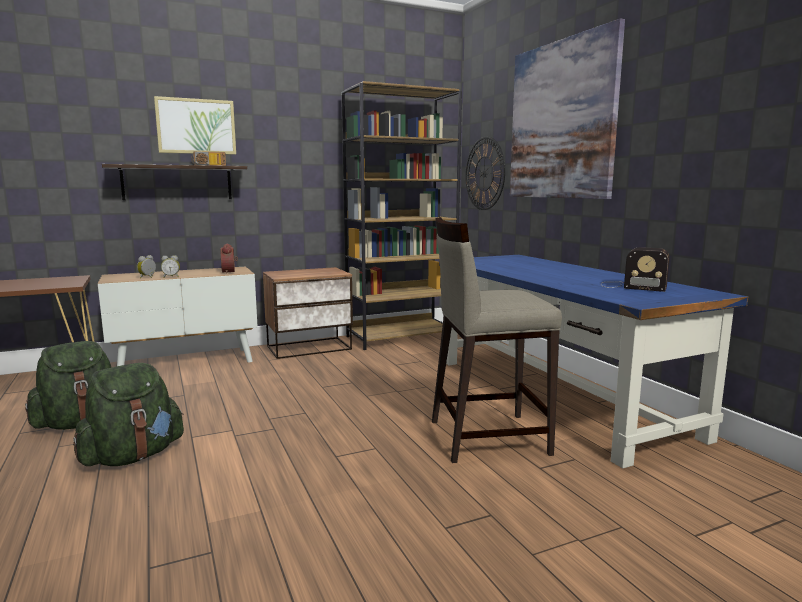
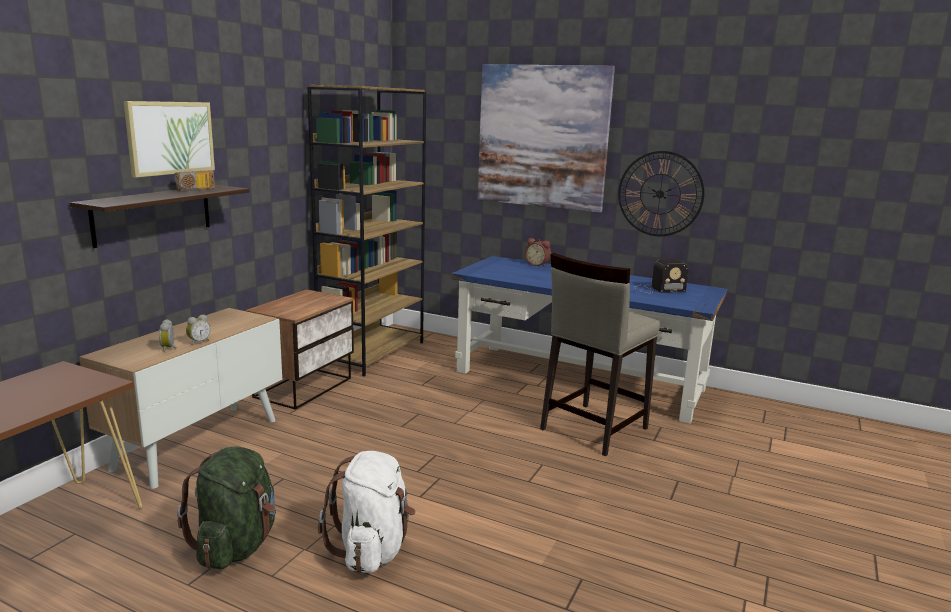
camera: 40 degrees left, 5 degrees up
green backpack [73,363,184,466] -> white backpack [318,451,416,573]
alarm clock [221,244,238,274] -> alarm clock moved to [525,238,551,267]
wall clock [465,137,505,210] -> wall clock moved to [618,151,705,236]

